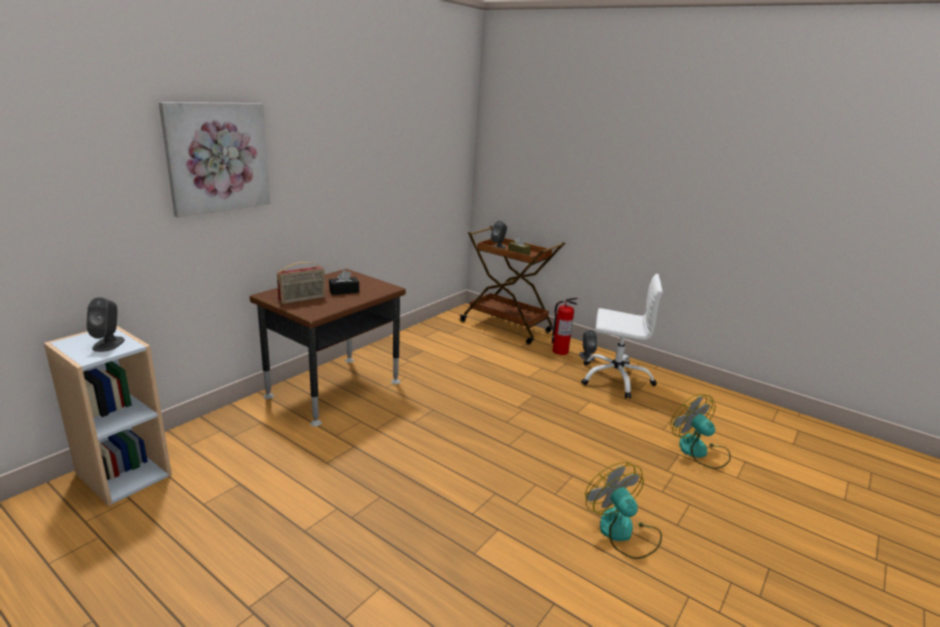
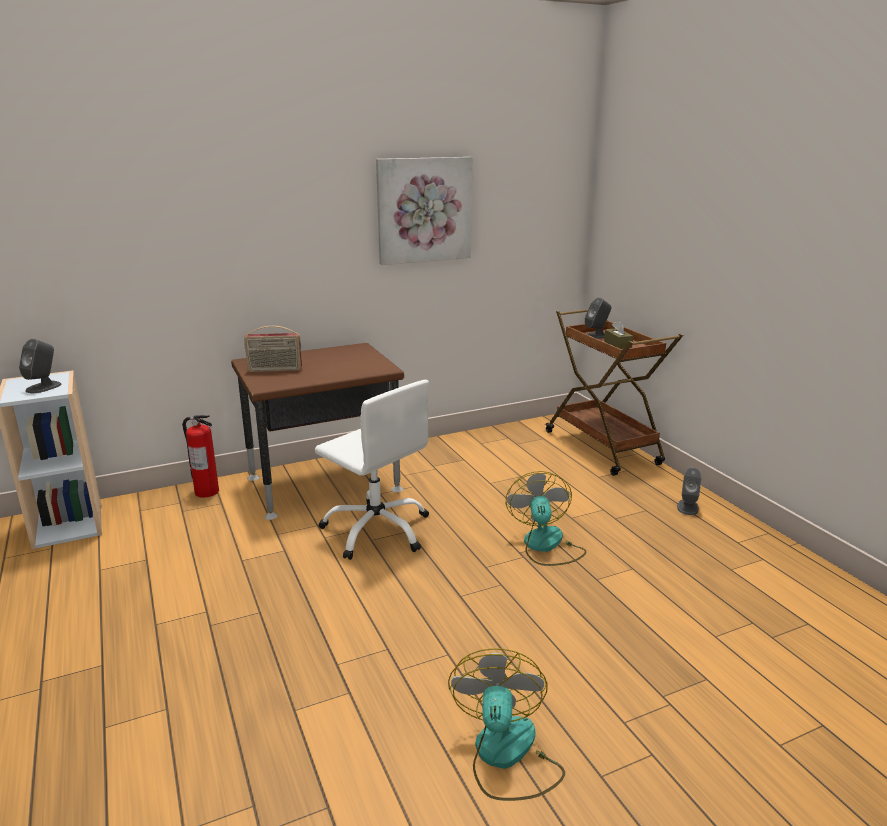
camera: 30 degrees right, 0 degrees up
picture [159,102,270,217] -> picture moved to [376,157,472,265]
black tissue box [329,270,359,295] -> none
fire extinguisher [552,297,577,355] -> fire extinguisher moved to [182,415,219,498]
white office chair [581,274,663,398] -> white office chair moved to [315,380,429,560]
fan [670,394,731,469] -> fan moved to [506,471,586,566]

